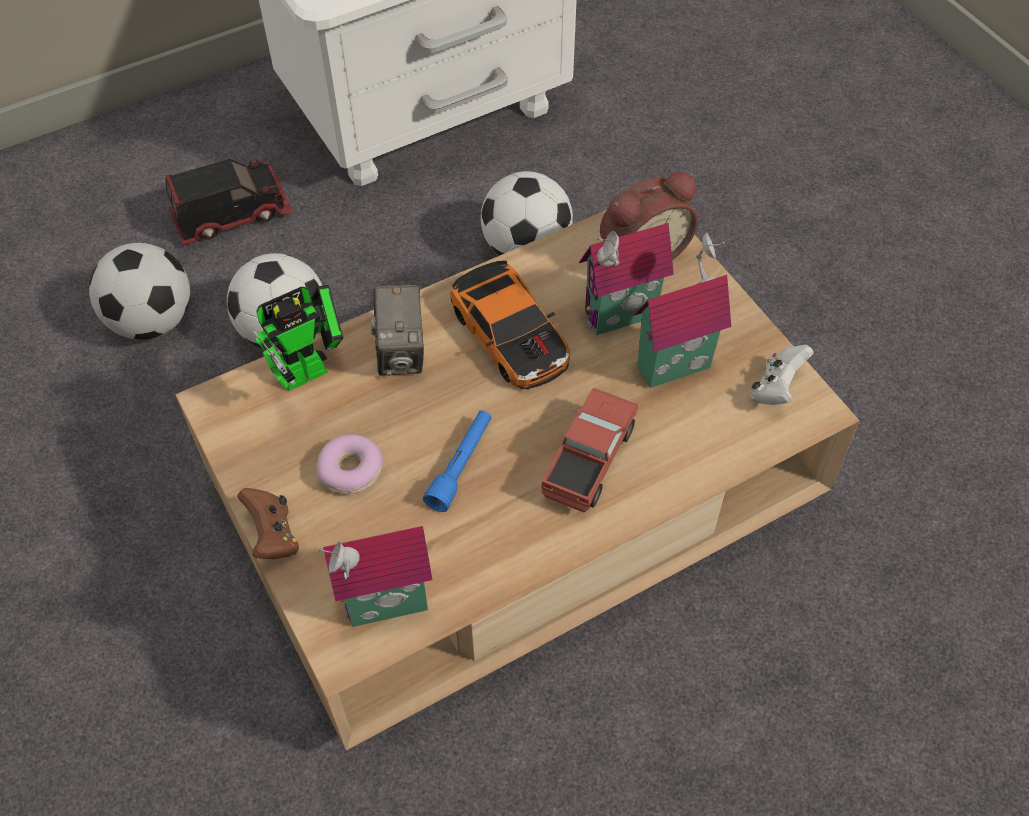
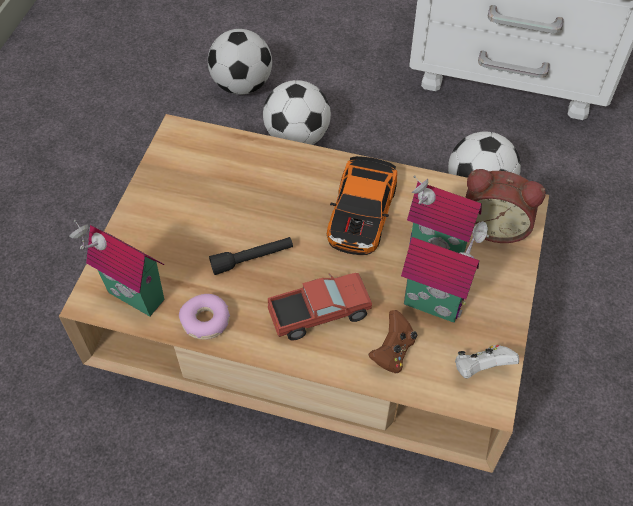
camera: 45 degrees right, 0 degrees up
toy truck [165,159,293,245] -> none
brown game controller [237,488,299,559] -> brown game controller moved to [369,310,417,374]
toy robot [253,284,343,391] -> none
donut [317,434,383,494] -> donut moved to [179,294,230,340]
camera [371,285,424,376] -> none
blue flashlight [423,410,492,512] -> black flashlight [209,237,293,275]

